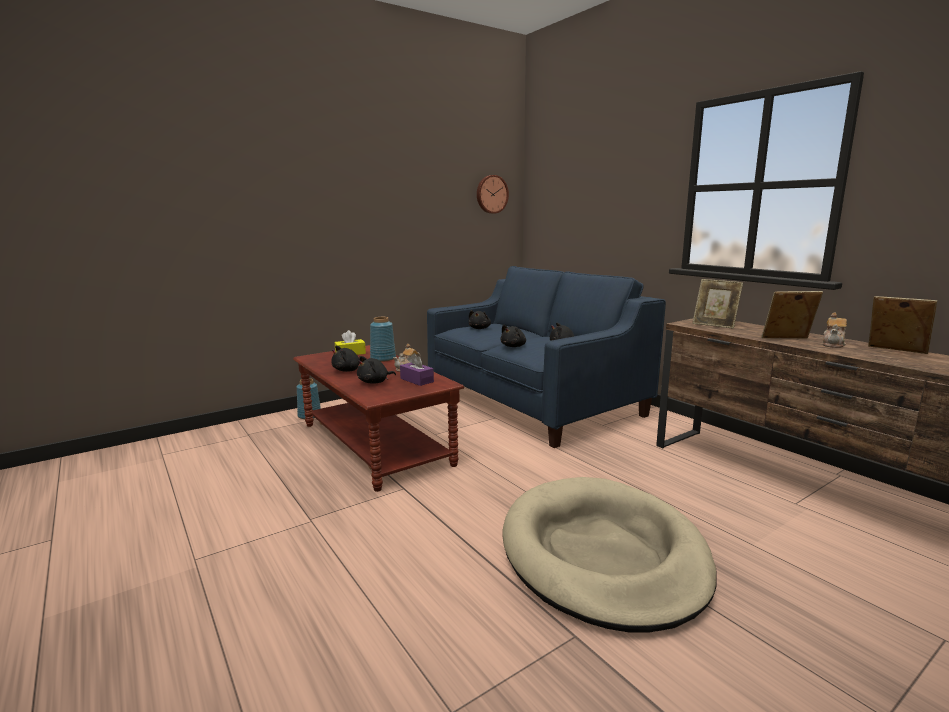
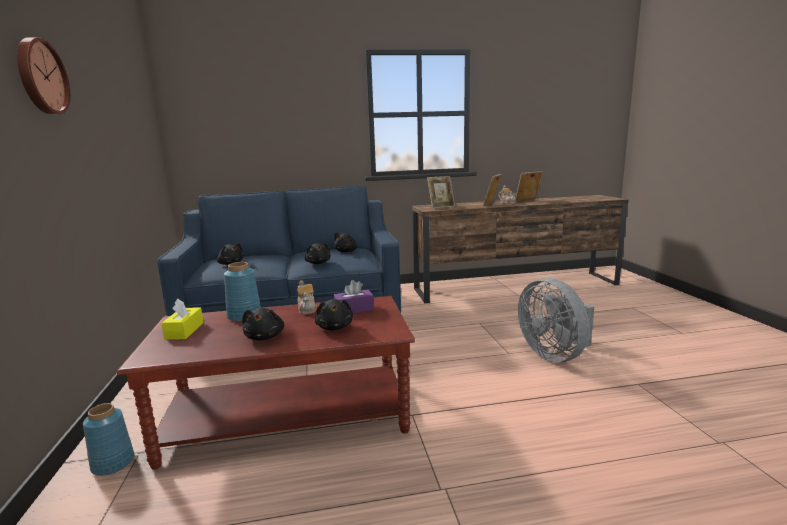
camera: 65 degrees left, 0 degrees up
wall clock [477,175,509,214] -> wall clock moved to [17,37,70,115]
beige dog bed [502,477,717,633] -> grey fan [518,278,594,362]

